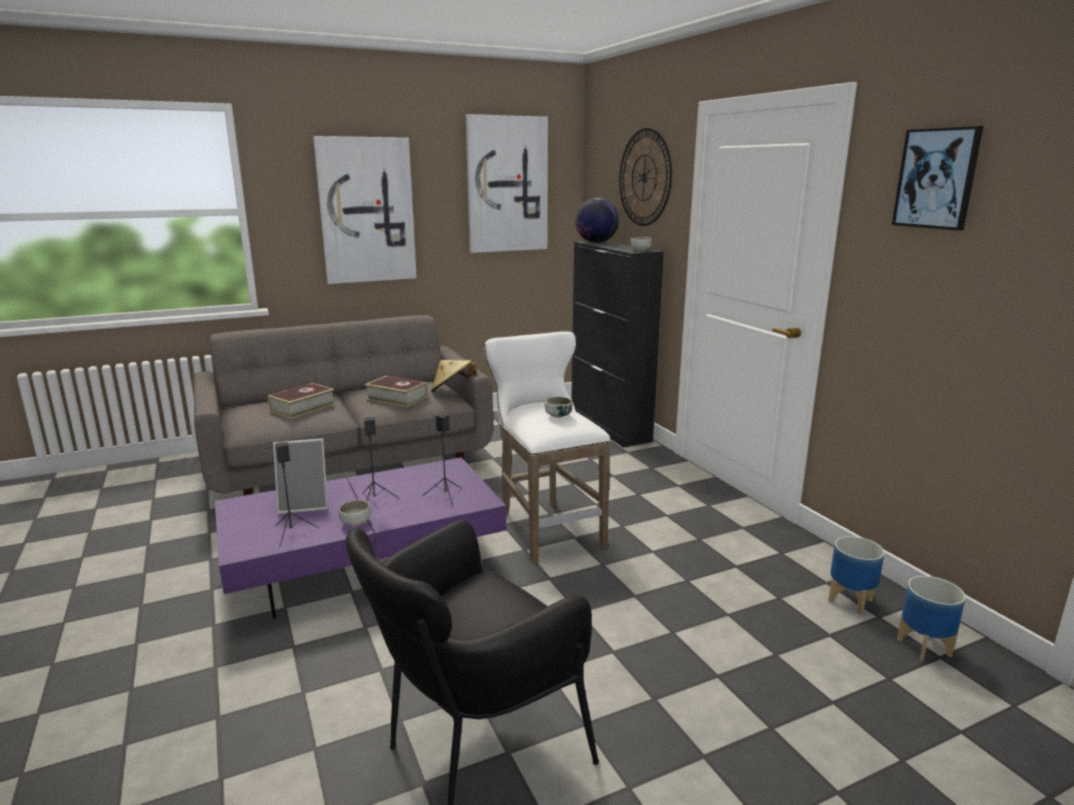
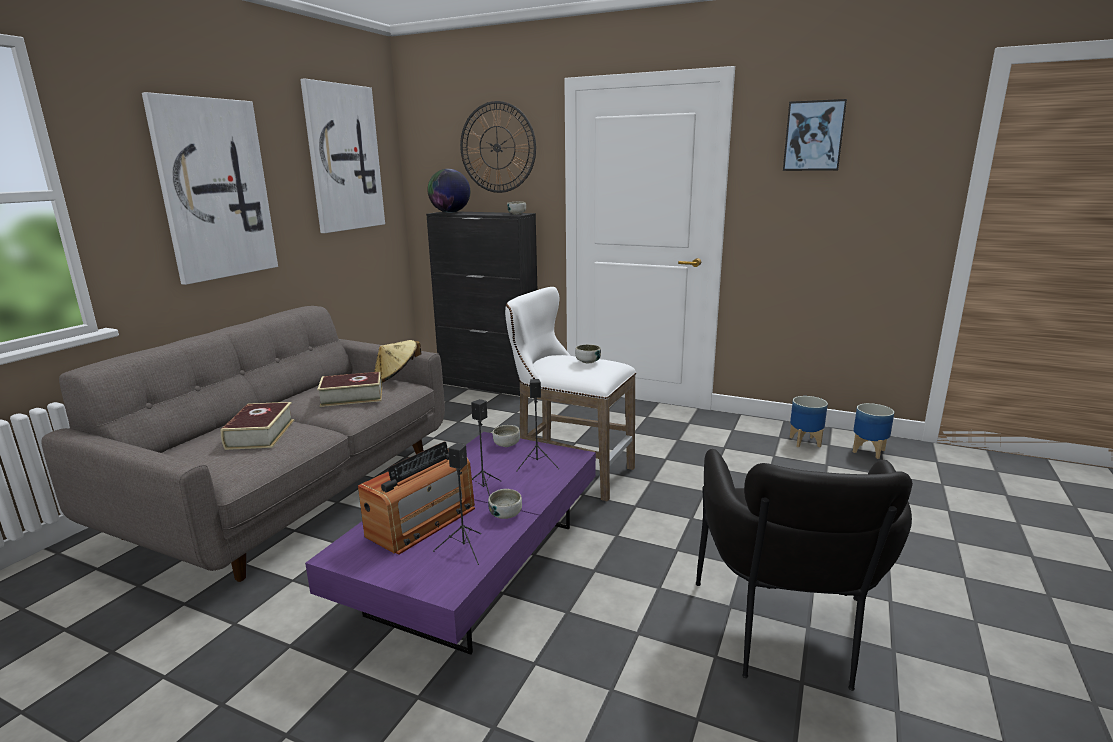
camera: 40 degrees left, 0 degrees up
picture frame [273,439,328,514] -> radio [358,442,475,555]
none -> bowl [492,425,520,447]

